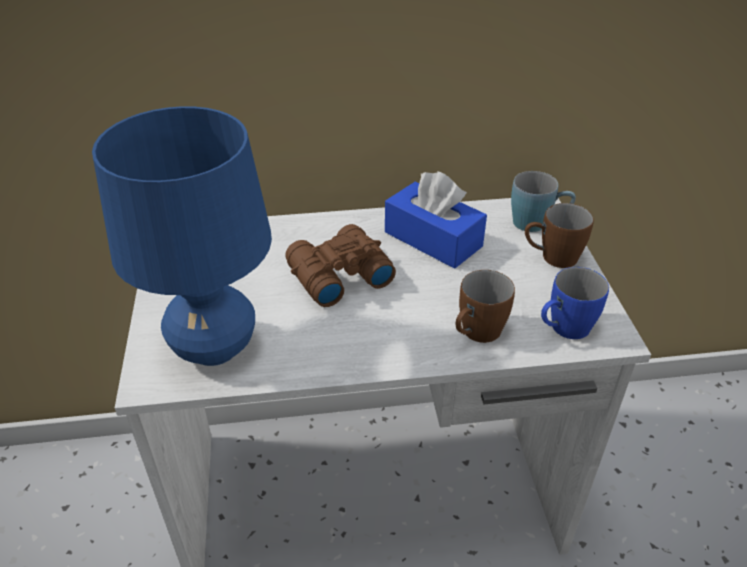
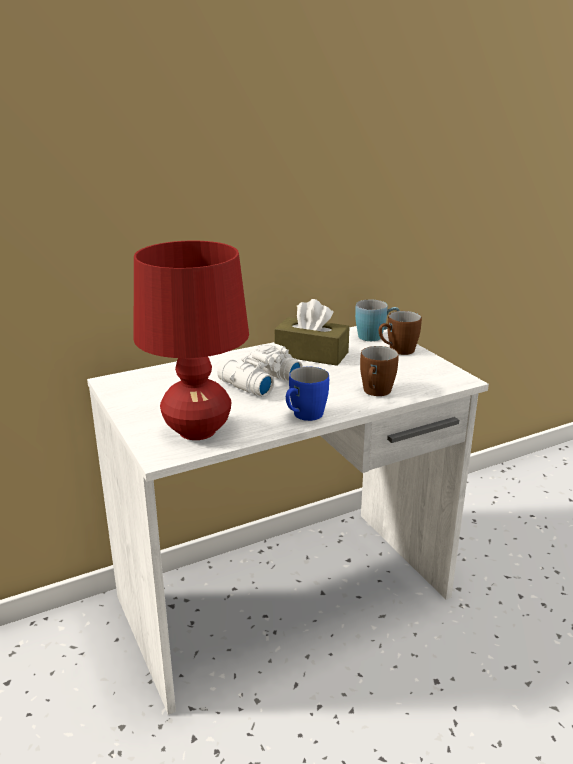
camera: 20 degrees left, 15 degrees down
blue table lamp [92,106,272,366] -> red table lamp [134,240,249,440]
brown binoculars [285,224,396,307] -> white binoculars [217,344,303,397]
blue tissue box [385,172,487,269] -> brown tissue box [274,299,350,366]
blue mug [541,267,609,339] -> blue mug moved to [286,367,329,421]

